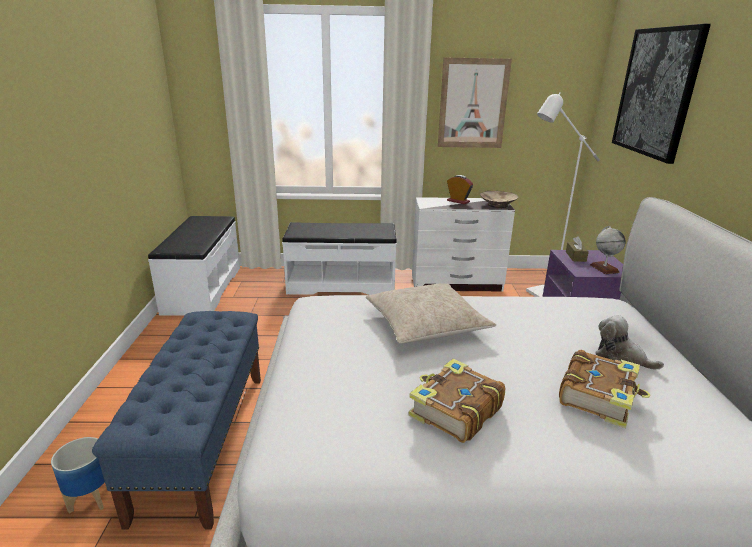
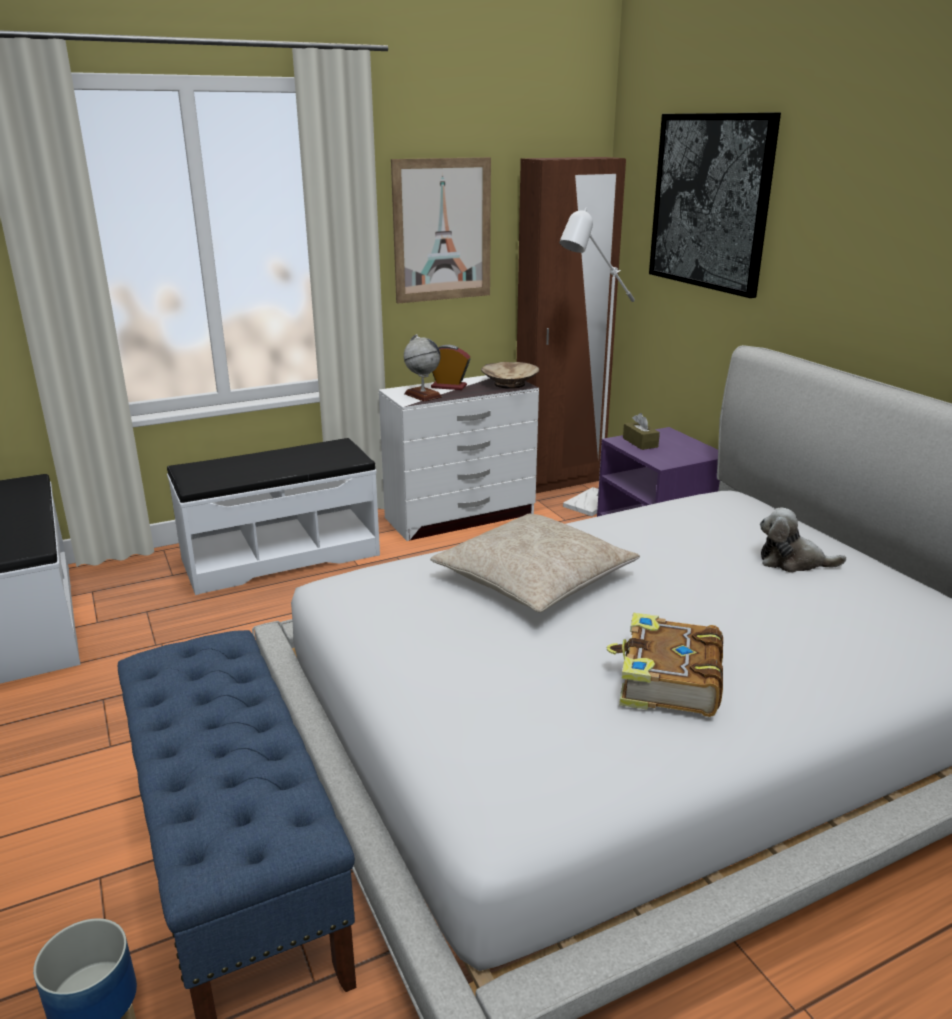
camera: 25 degrees left, 0 degrees up
book [559,350,651,428] -> none
globe [590,226,626,274] -> globe moved to [404,334,442,402]
none -> brown wardrobe [517,157,626,493]

